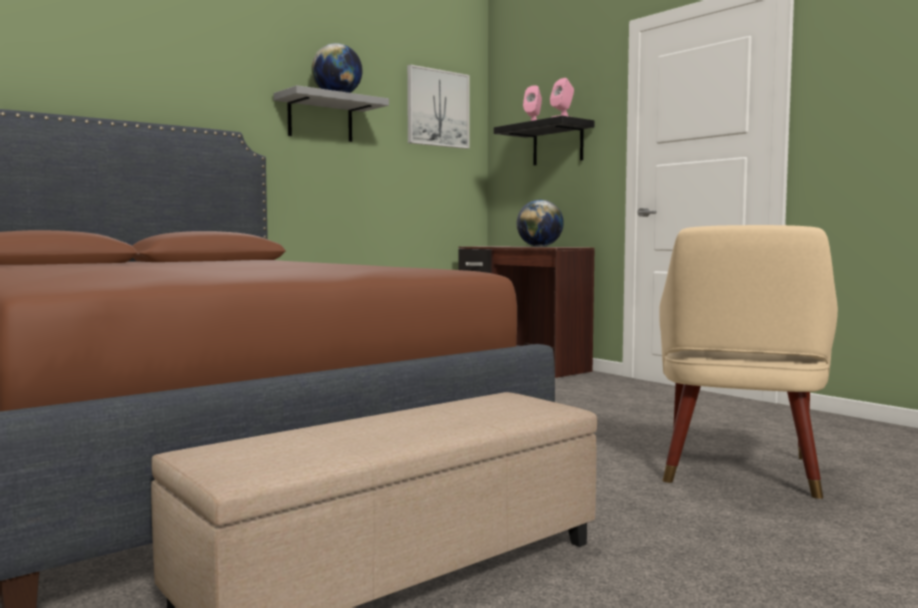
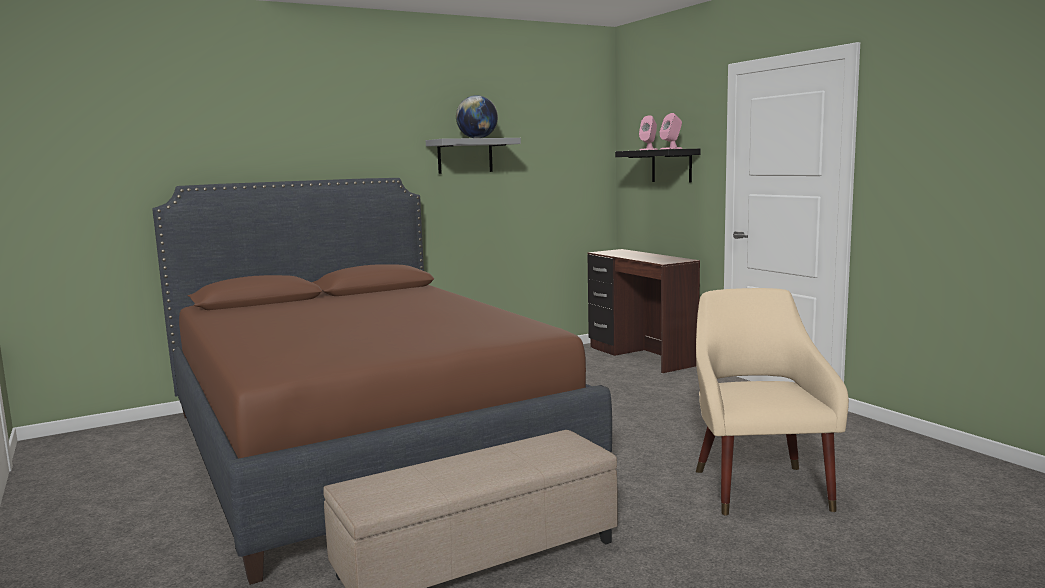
camera: 10 degrees right, 5 degrees up
picture [407,65,470,149] -> none
globe [517,200,564,247] -> none
beige armchair [659,225,838,499] -> beige armchair turned 150 degrees clockwise [696,288,849,515]

